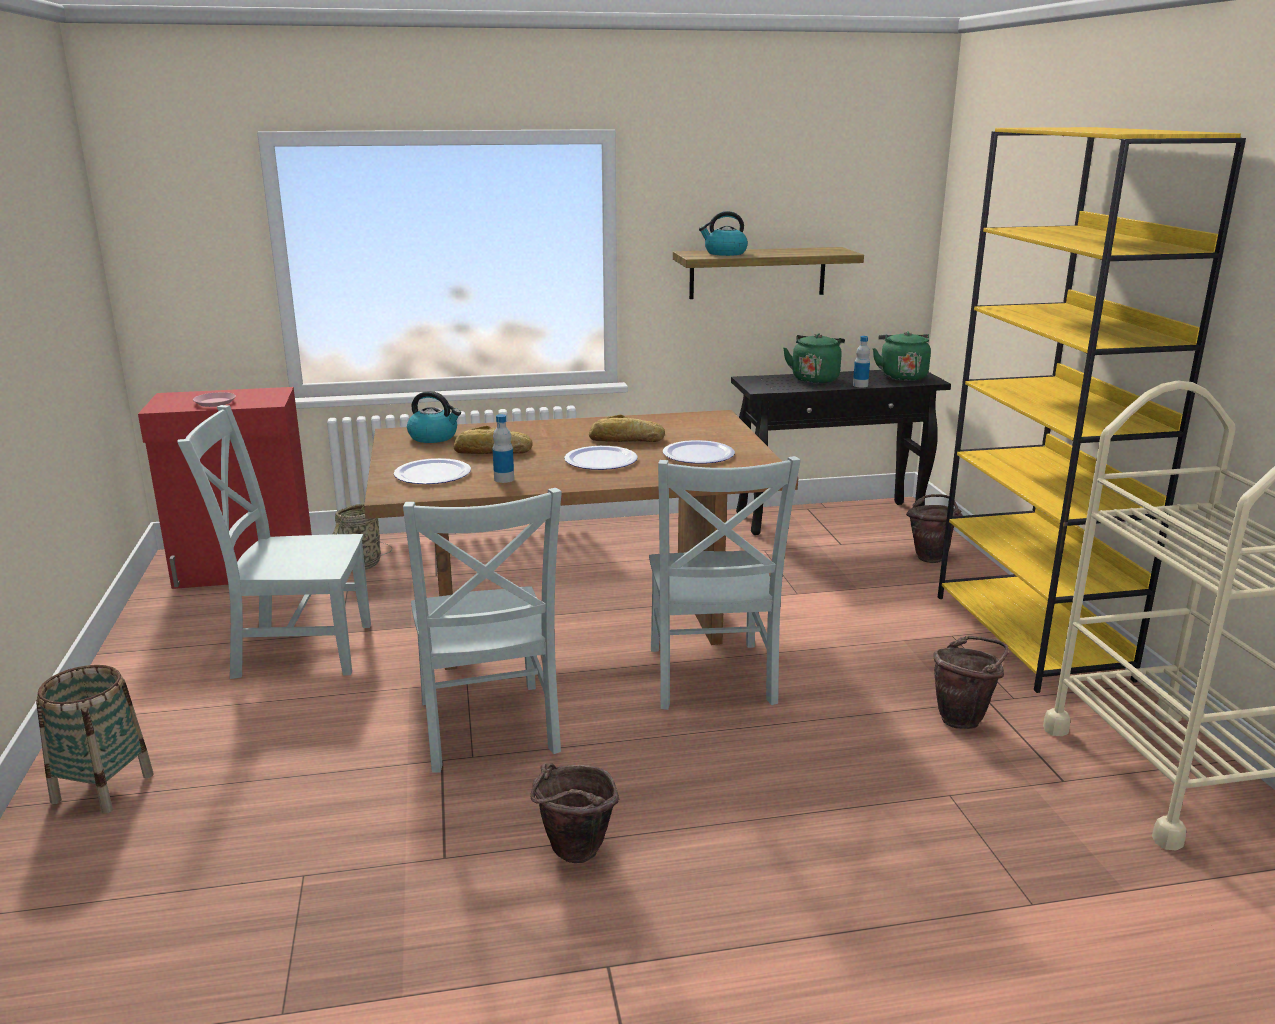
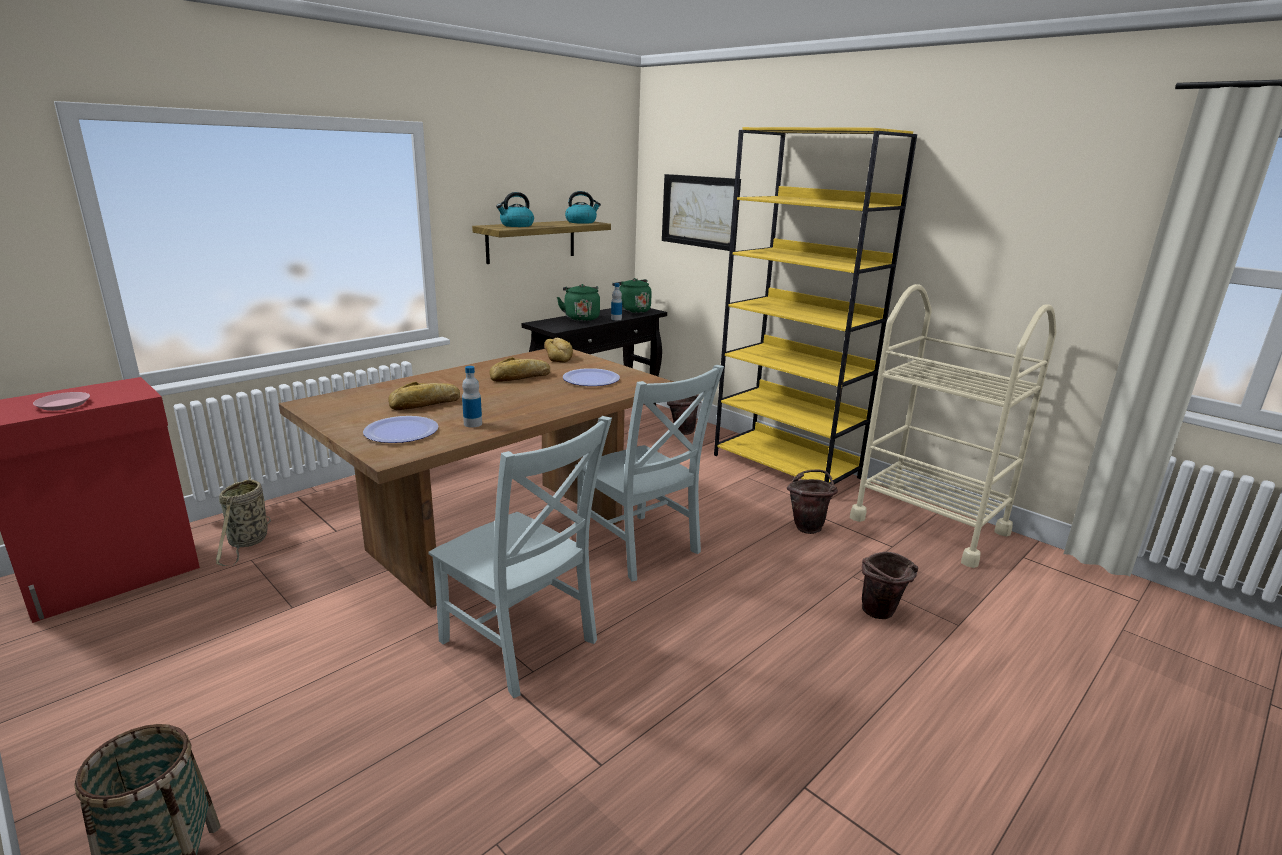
camera: 35 degrees left, 0 degrees up
grey chair [177,405,371,679] -> none
kettle [407,391,461,443] -> kettle moved to [565,191,601,224]
brown bucket [531,763,619,863] -> brown bucket moved to [862,552,918,619]
plate [564,446,638,470] -> none
none -> bread [544,338,573,363]
none -> picture [662,174,741,251]

